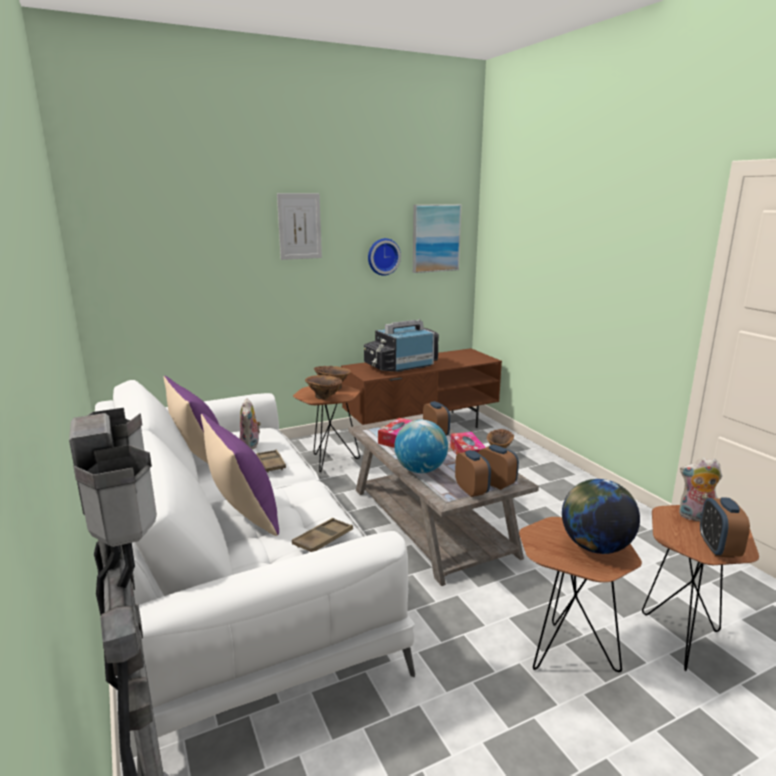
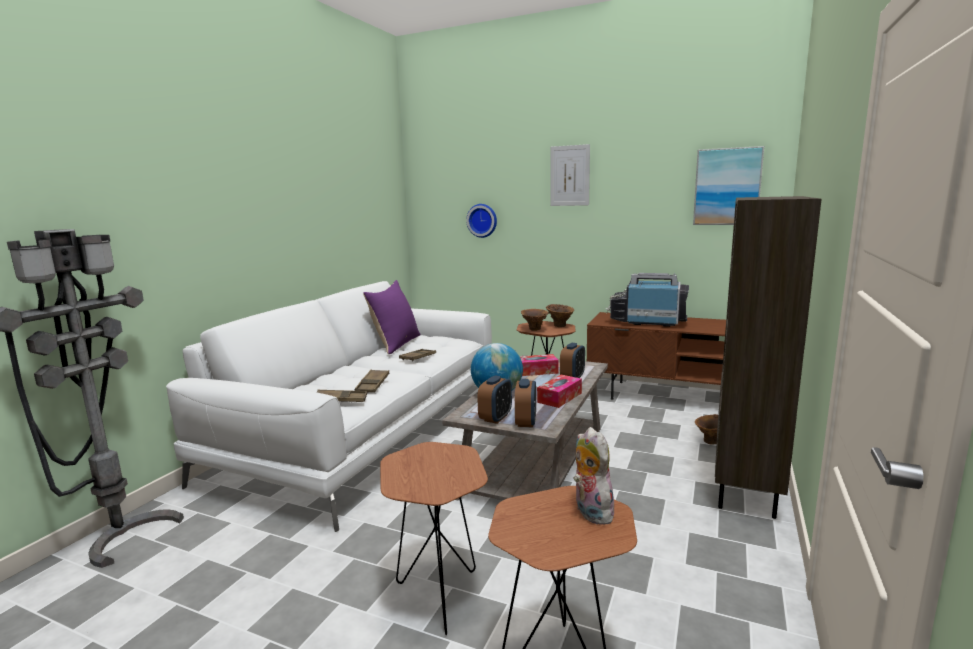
camera: 50 degrees right, 5 degrees down
purple pillow [201,413,279,536] -> none
plush toy [240,399,261,450] -> none
wall clock [368,238,401,276] -> wall clock moved to [466,204,497,238]
globe [562,479,640,554] -> none
alarm clock [700,497,750,558] -> none
none -> brown tray [355,369,389,393]
none -> brown bookcase [715,196,822,519]

